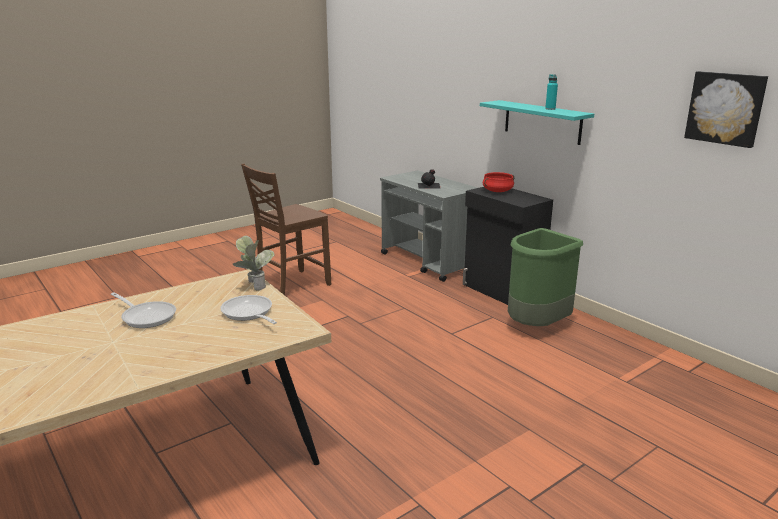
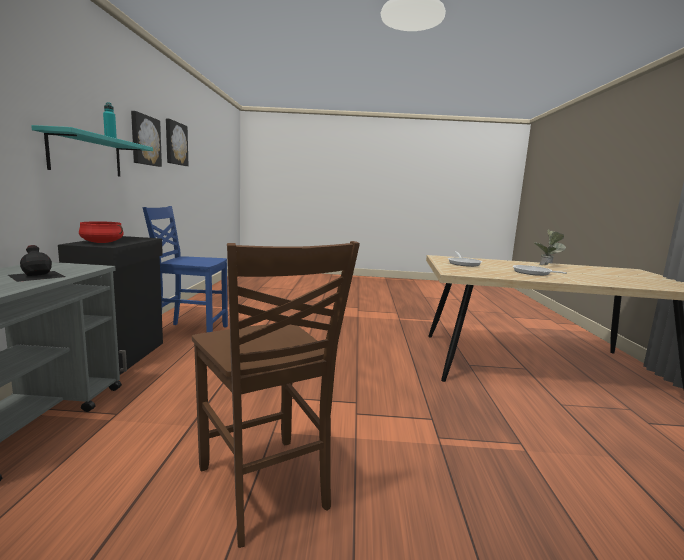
camera: 140 degrees left, 10 degrees down
potted plant [232,236,274,291] -> potted plant moved to [534,230,566,265]
brown chair [241,163,331,295] -> brown chair turned 60 degrees clockwise [192,241,360,548]
green trash can [508,228,583,326] -> blue chair [143,206,228,332]
none -> picture [131,111,162,167]

